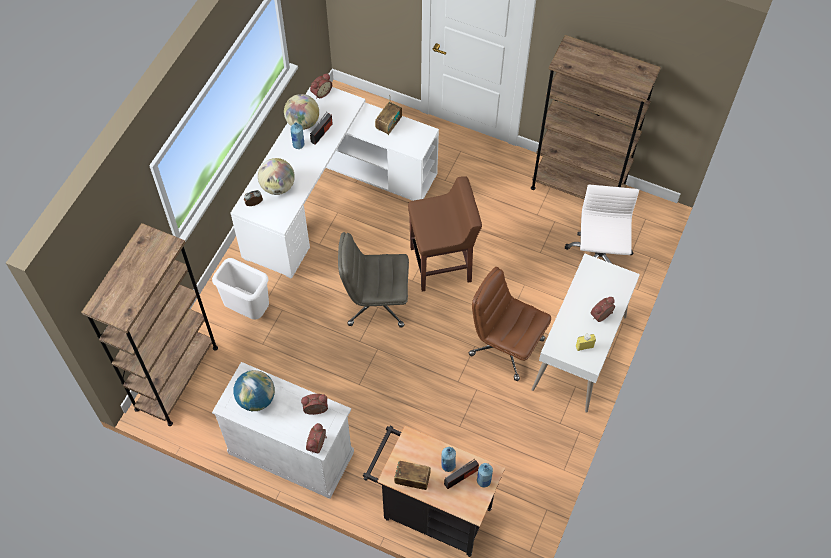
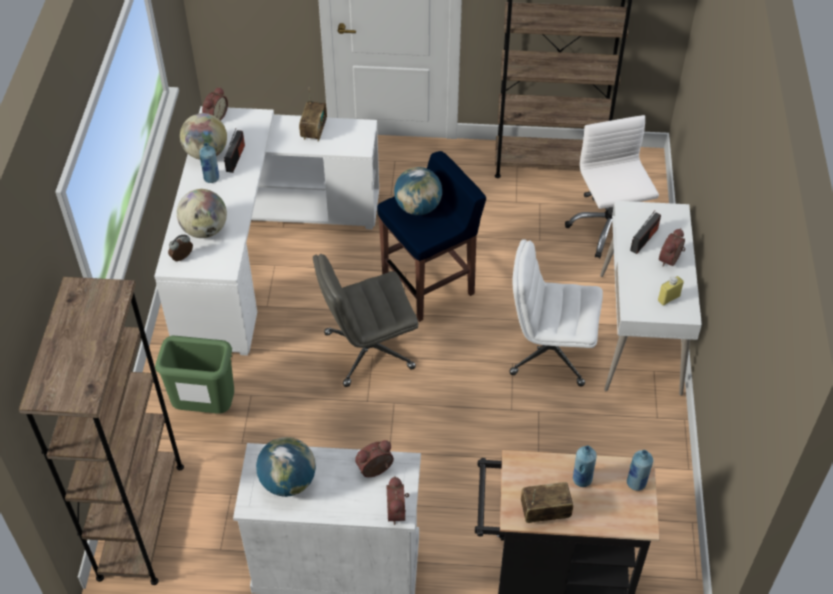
camera: 20 degrees left, 10 degrees down
white trash can [212,258,269,320] -> green trash can [155,336,234,414]
brown stool [408,176,482,292] -> blue stool [377,151,486,322]
radio [444,459,479,489] -> radio moved to [630,210,661,254]
brown office chair [469,267,551,381] -> white office chair [509,239,603,386]
none -> globe [394,167,442,215]

